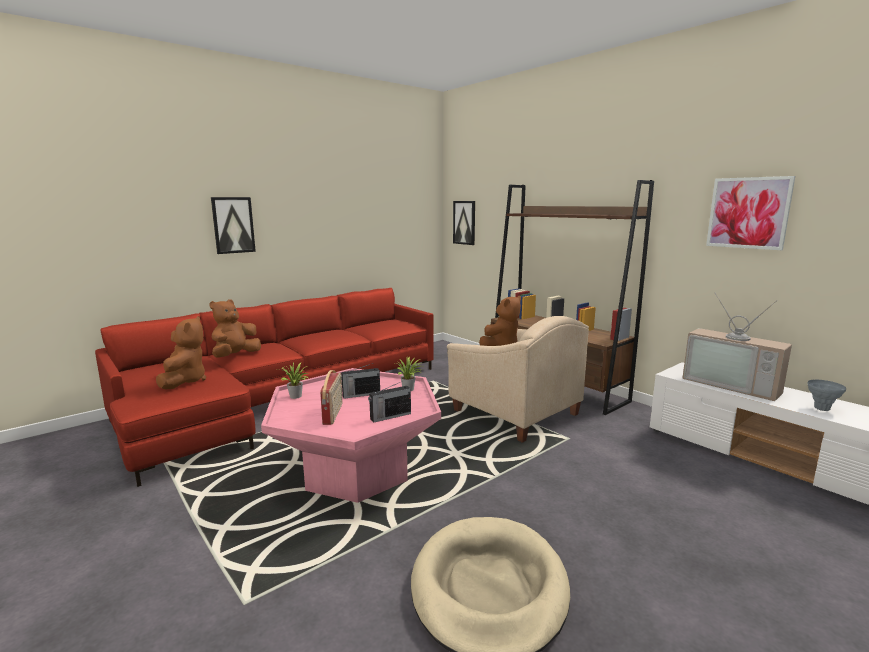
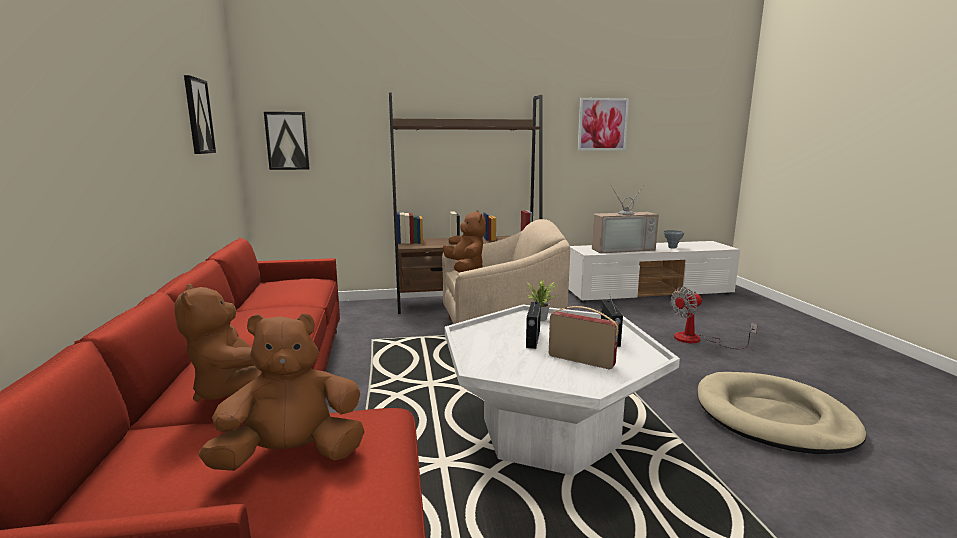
camera: 60 degrees left, 0 degrees up
brown plush toy [156,316,206,390] -> brown plush toy turned 45 degrees counterclockwise [198,313,365,471]
picture [211,197,256,254] -> picture moved to [184,75,216,154]
pink coffee table [261,368,441,503] -> white coffee table [445,305,680,476]
potted plant [281,363,310,399] -> none
none -> fan [671,287,758,349]

